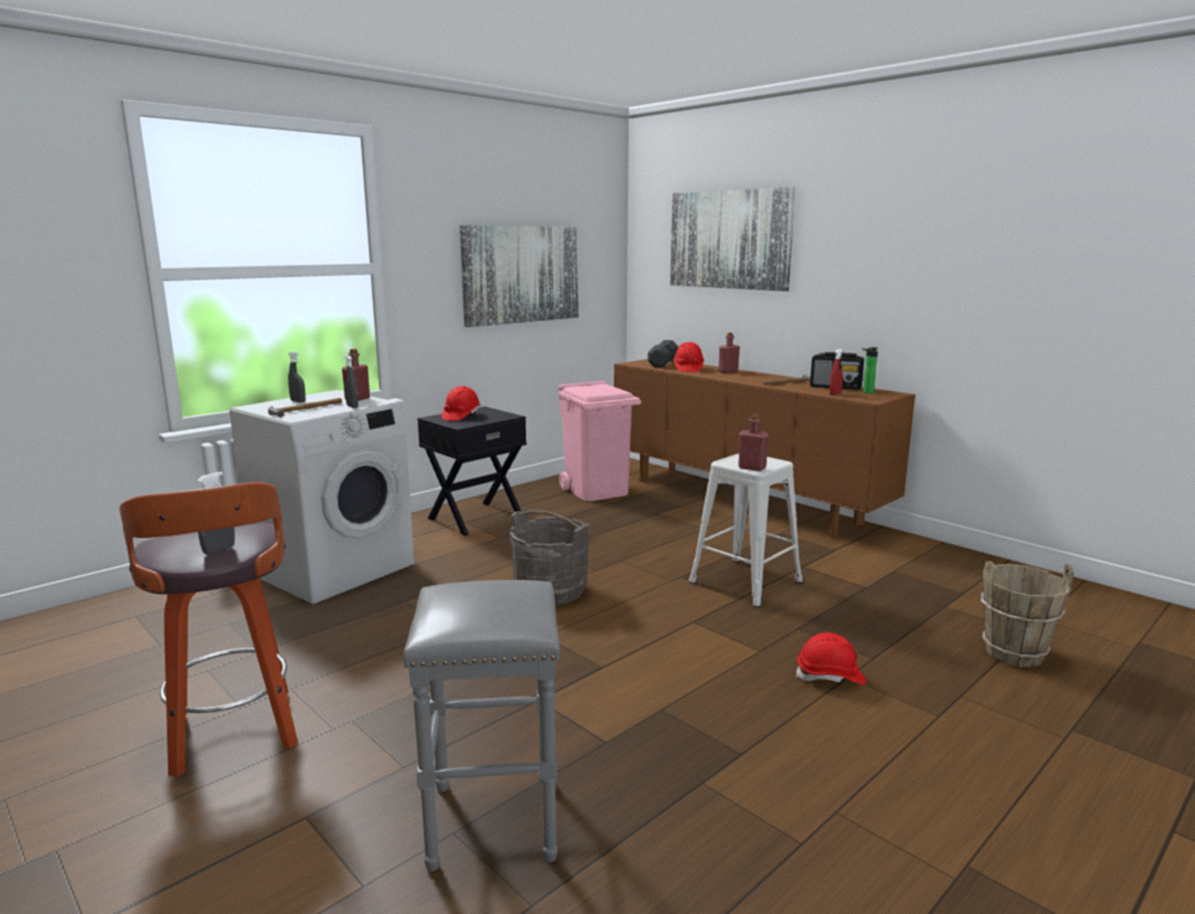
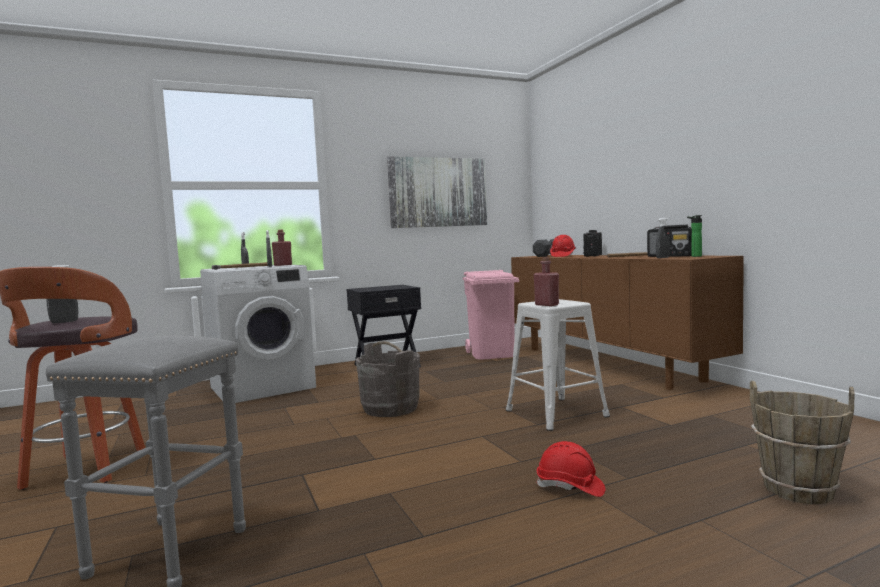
camera: 20 degrees right, 10 degrees down
red hard hat [442,386,481,421] -> none
picture [670,187,795,291] -> none
red bottle [719,332,740,373] -> radio [583,230,602,257]
red spray bottle [830,349,843,395] -> grey spray bottle [656,218,670,258]

